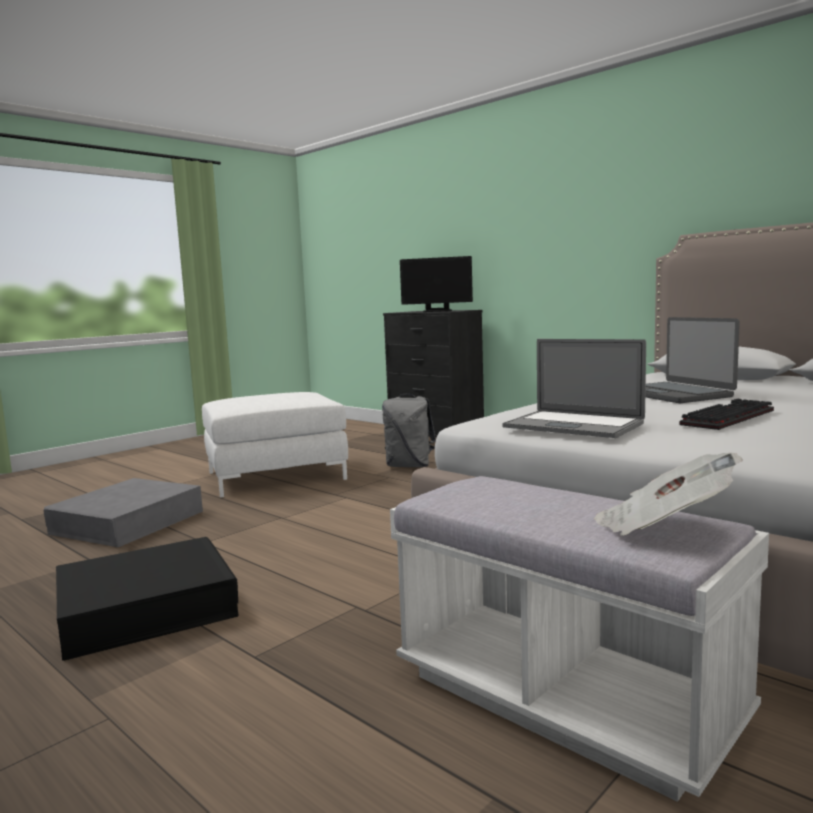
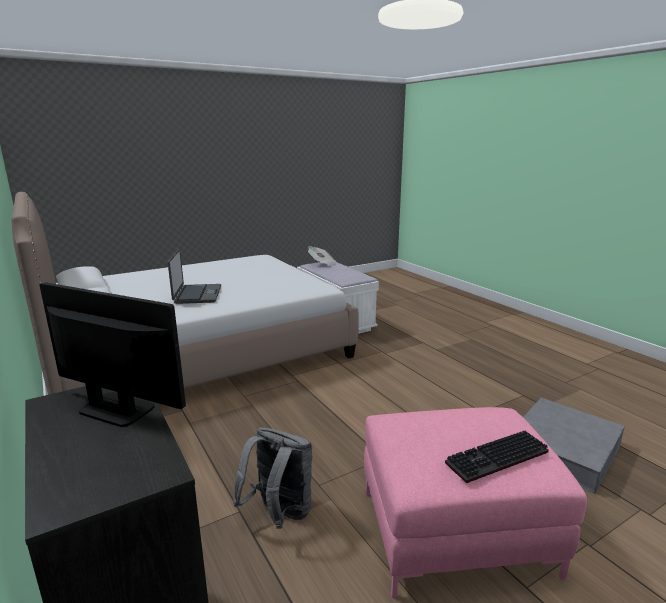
camera: 165 degrees left, 10 degrees up
black storage box [56,537,238,661] -> none
white ottoman [202,392,348,498] -> pink ottoman [364,407,587,598]
laptop [503,339,646,438] -> none
keyboard [680,399,774,430] -> keyboard moved to [445,431,549,483]

